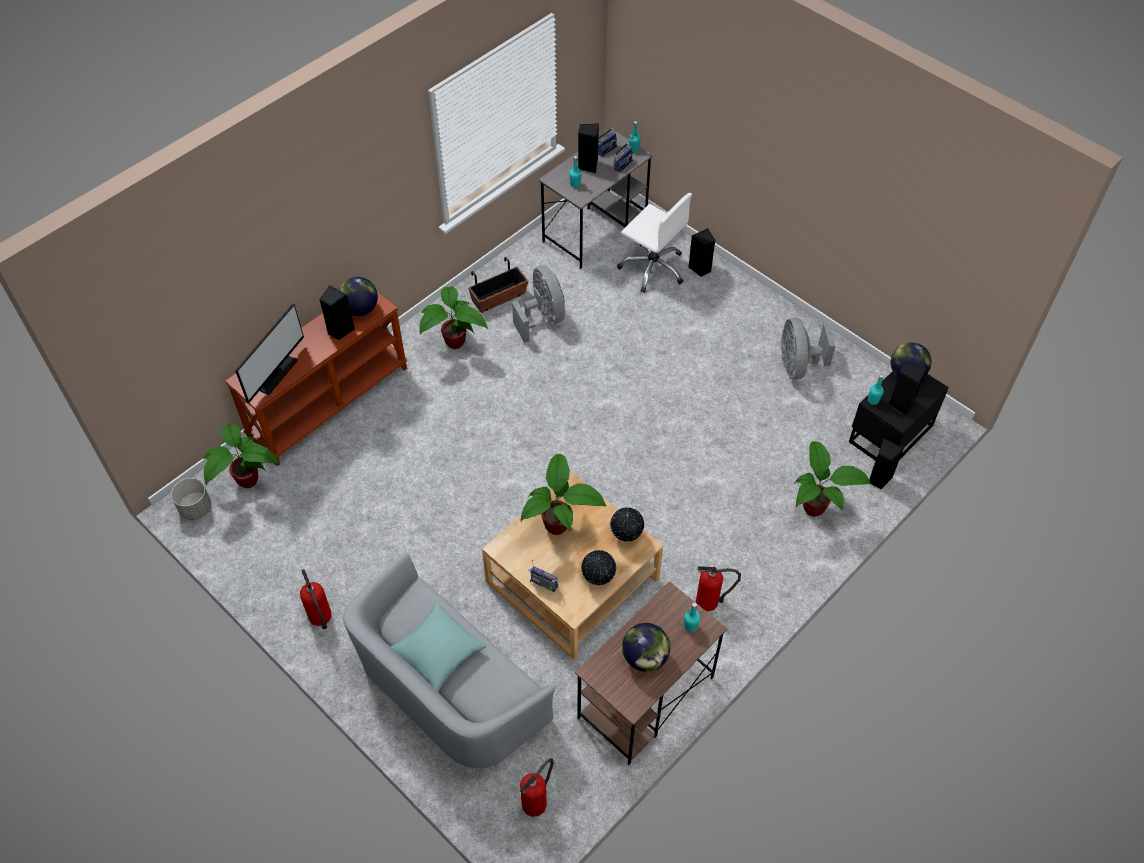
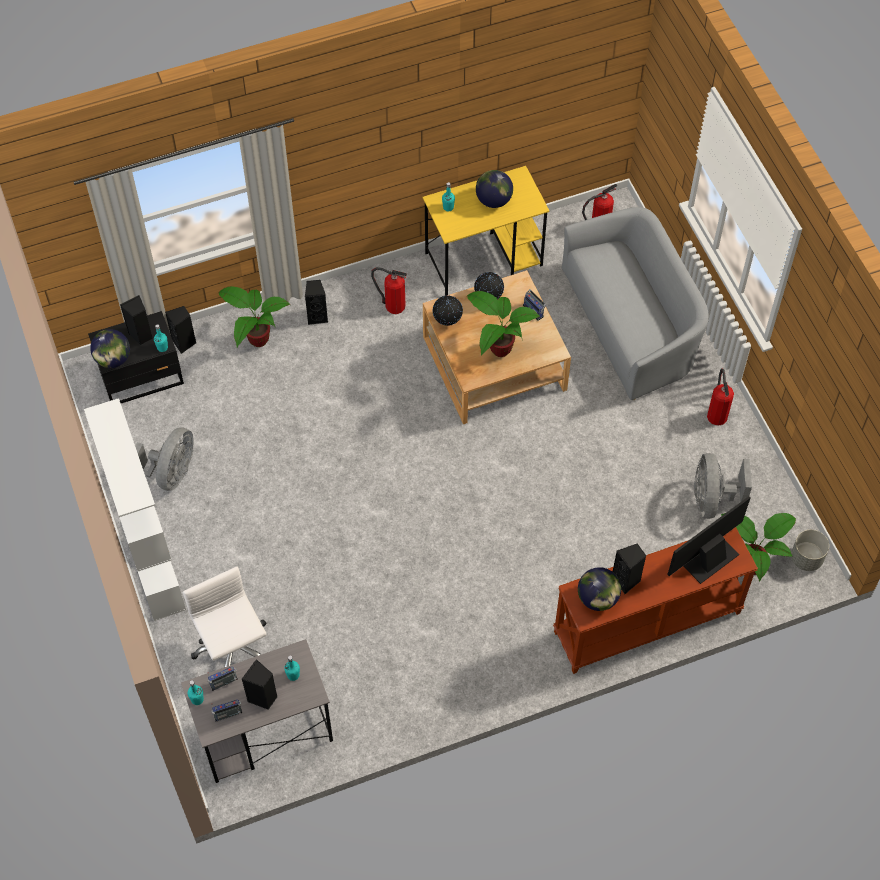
camera: 155 degrees left, 5 degrees up
turquoise pillow [391,603,487,691] -> none
potted plant [419,287,488,349] -> none
planter [468,257,528,313] -> none
grey fan [512,265,565,343] -> grey fan moved to [694,453,752,519]
brown desk [575,581,727,766] -> yellow desk [423,166,550,296]
black speaker [688,228,715,277] -> black speaker moved to [305,280,328,325]
none -> white bookcase [84,398,186,621]

